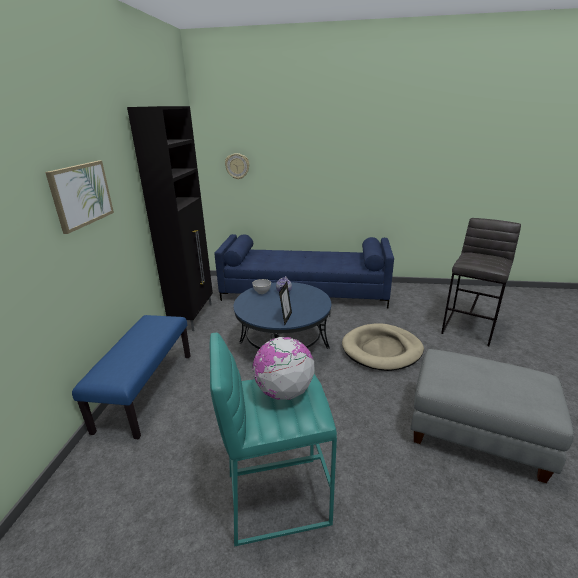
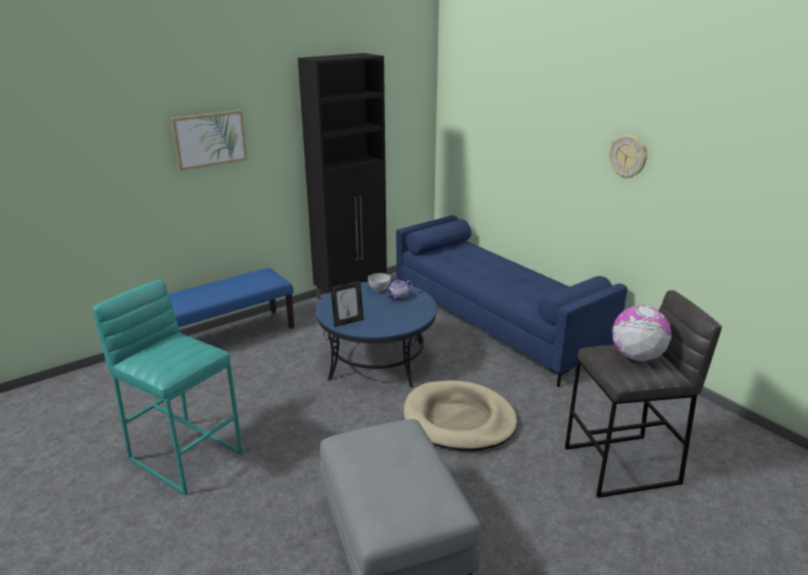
camera: 45 degrees right, 0 degrees up
wall clock [225,153,250,180] -> wall clock moved to [610,135,647,179]
globe [253,337,314,400] -> globe moved to [612,305,672,361]

